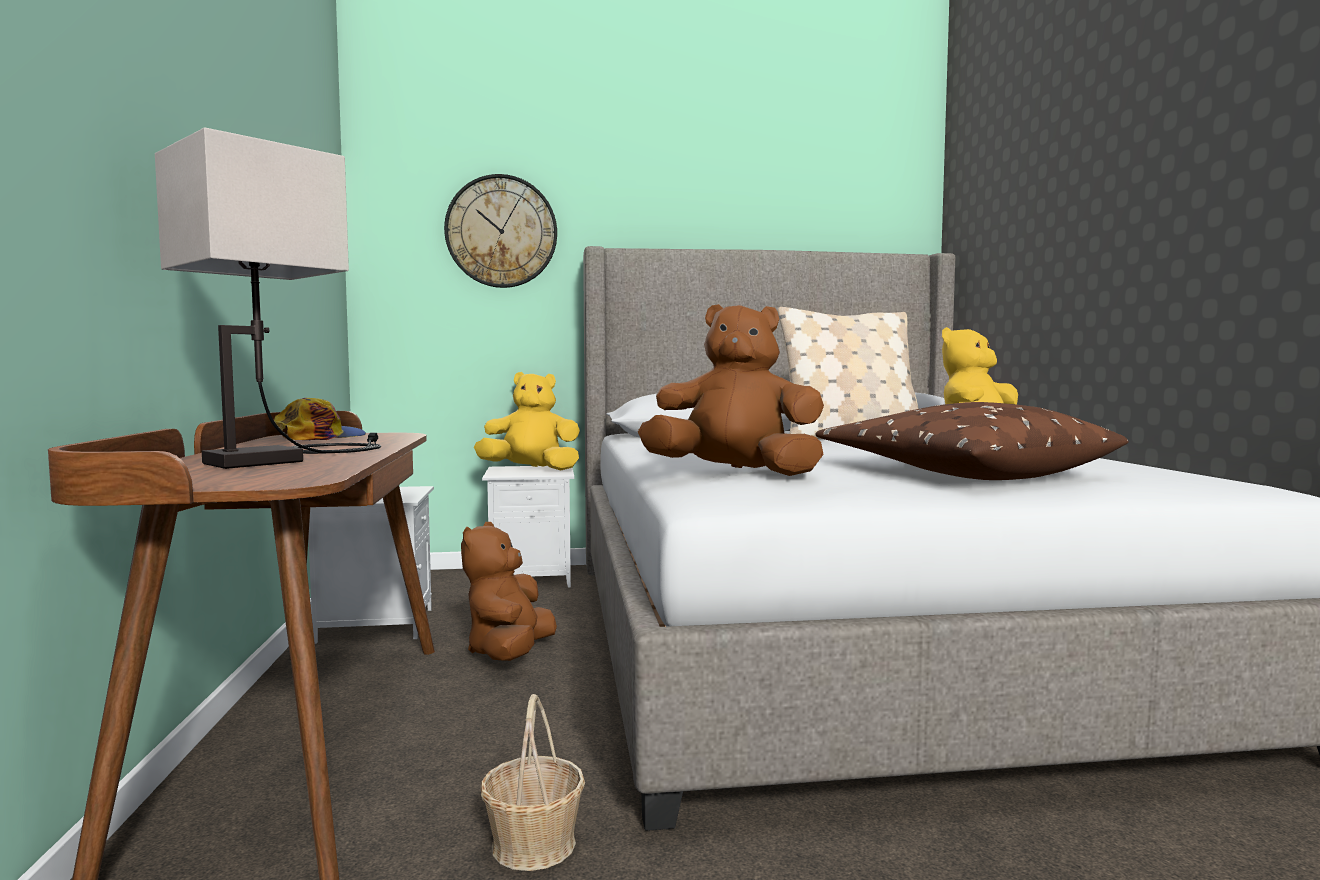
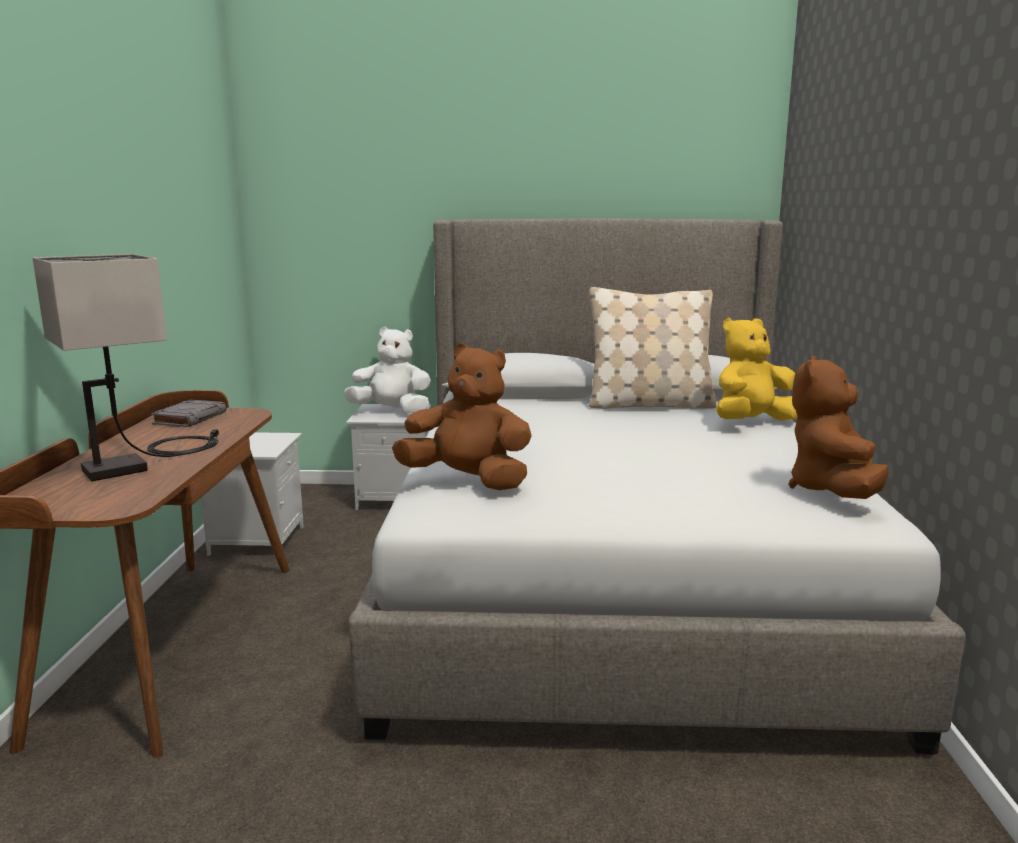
camera: 10 degrees right, 10 degrees up
cap [274,398,366,440] -> grey book [151,400,227,427]
wall clock [444,174,557,288] -> none
brown plush toy [461,522,557,661] -> brown plush toy moved to [788,356,888,499]
yellow plush toy [474,372,580,471] -> white plush toy [344,327,431,413]
basket [481,694,585,871] -> none
brown pillow [816,402,1129,480] -> none

